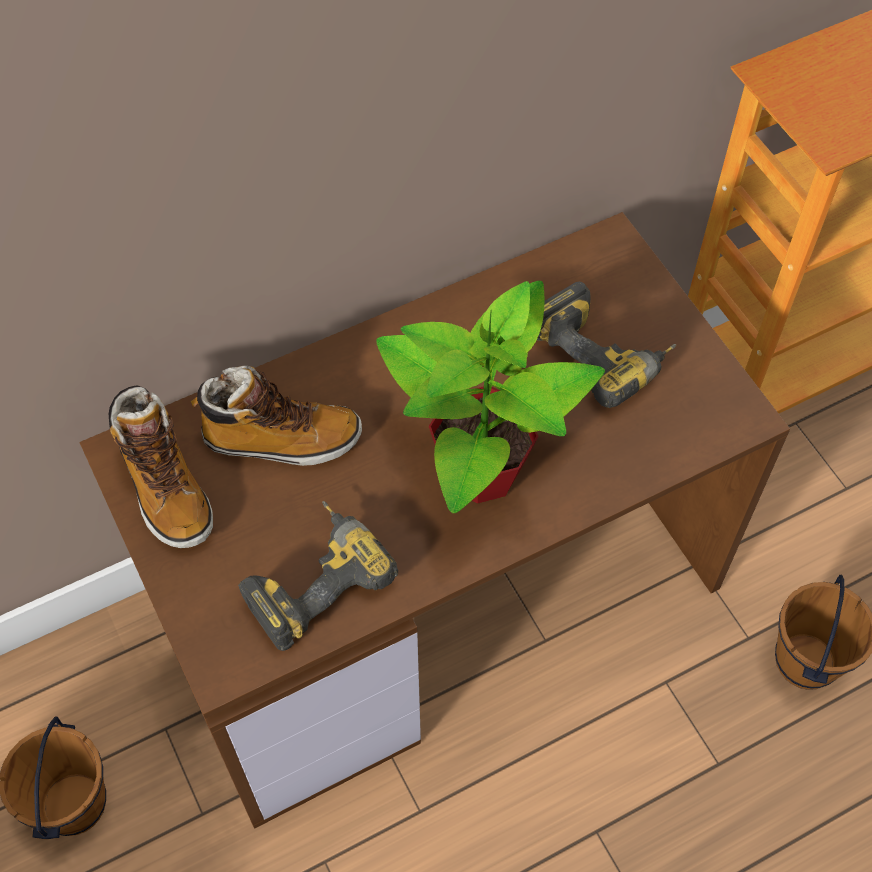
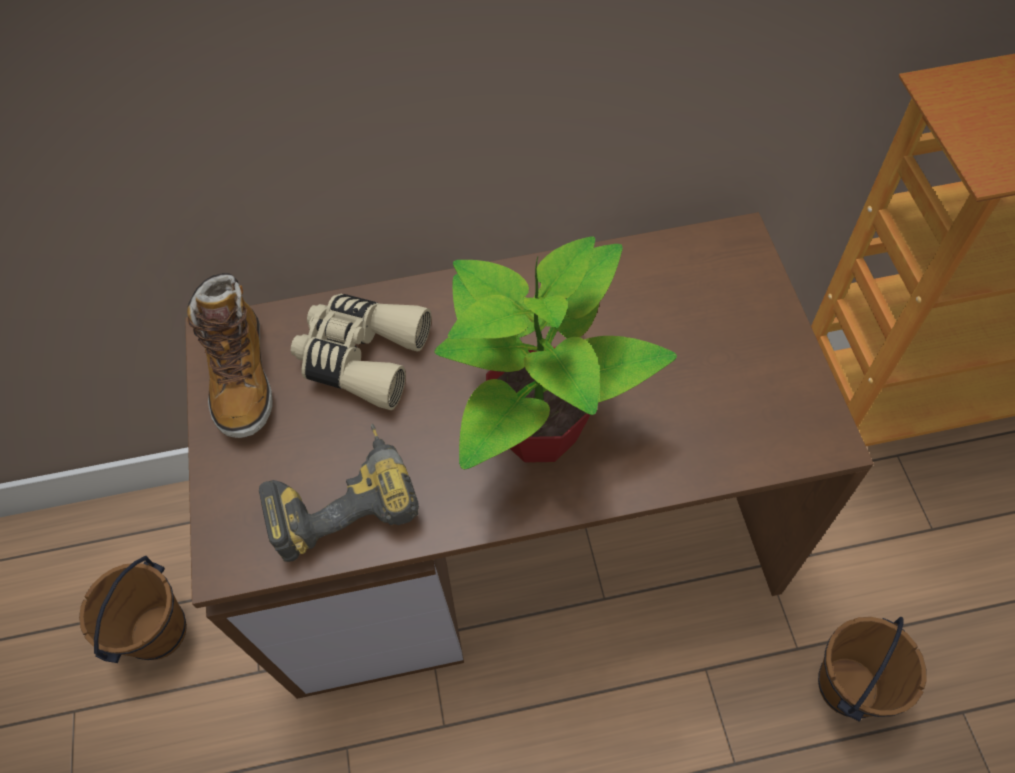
camera: 20 degrees right, 0 degrees up
boot [191,366,362,466] -> beige binoculars [291,294,431,410]
power drill [537,282,676,408] -> none

